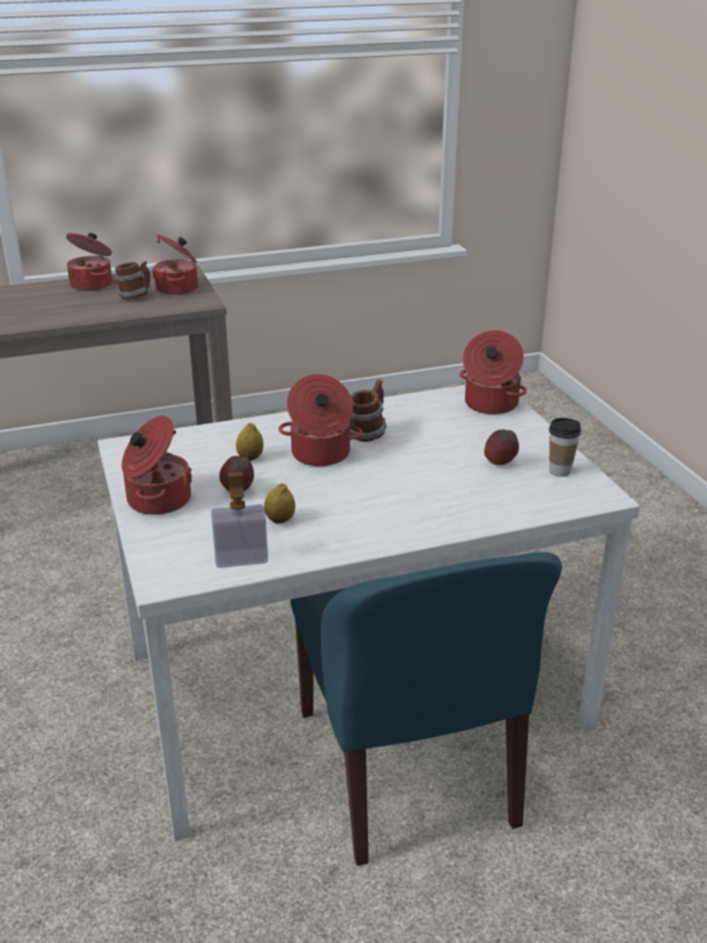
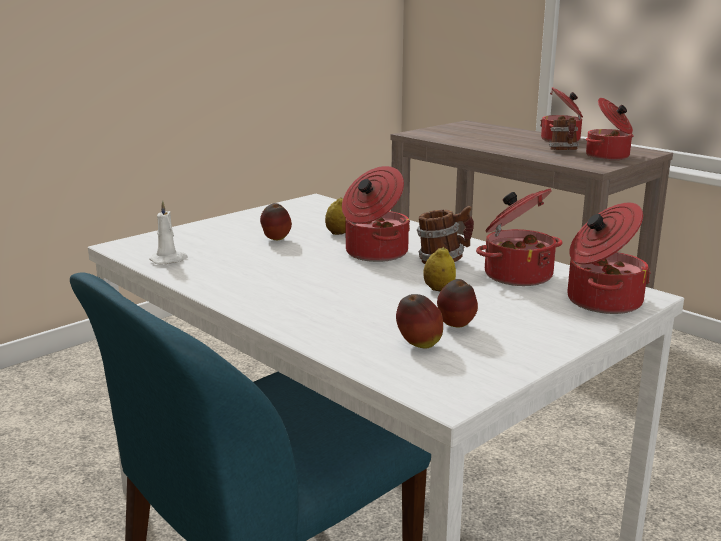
camera: 65 degrees right, 10 degrees down
cooking pot [122,416,193,515] -> cooking pot moved to [476,189,562,286]
soap dispenser [211,472,268,568] -> white candle [149,200,188,265]
lemon [264,483,295,523] -> lemon moved to [423,247,456,291]
cup [549,418,581,477] -> none
none -> apple [396,294,443,348]

